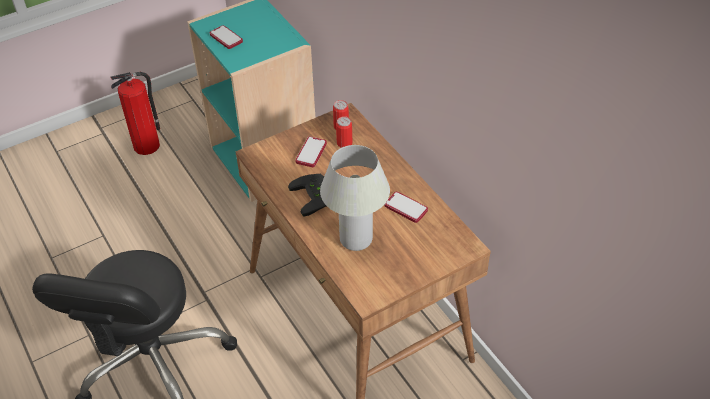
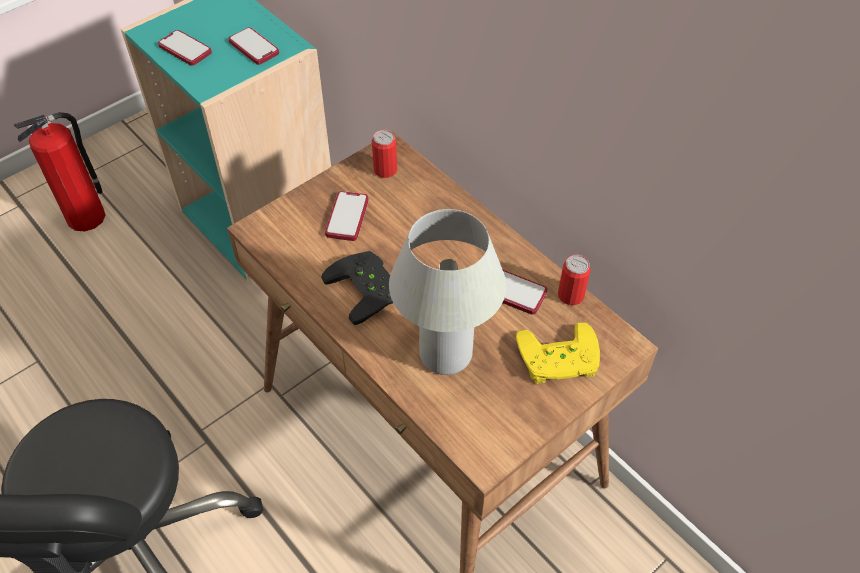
camera: 10 degrees left, 5 degrees up
can [336,116,352,148] -> can moved to [558,255,591,305]
none -> phone [229,27,279,65]
none -> yellow game controller [516,323,600,384]

